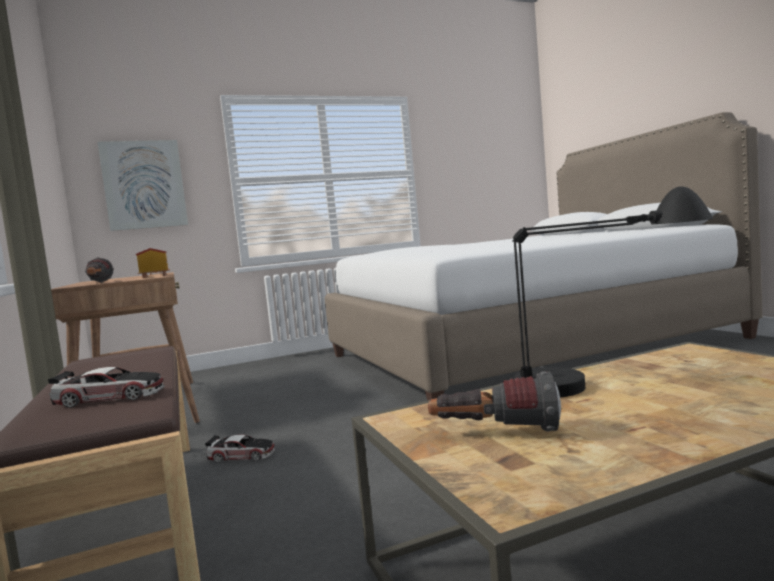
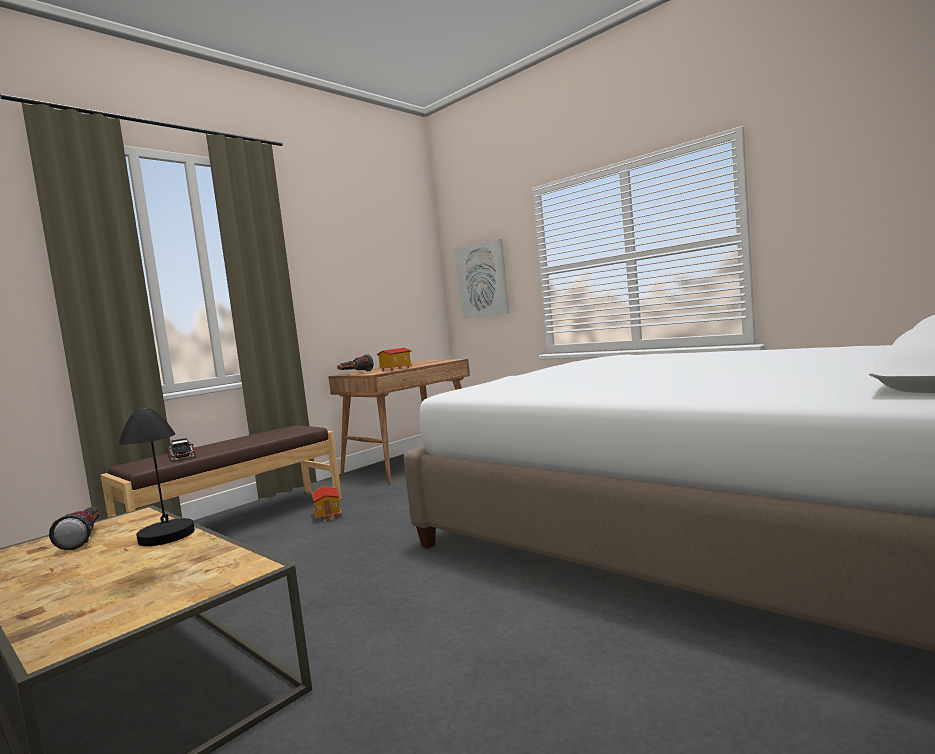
camera: 65 degrees right, 0 degrees up
toy car [205,434,275,463] -> toy house [312,486,342,522]

